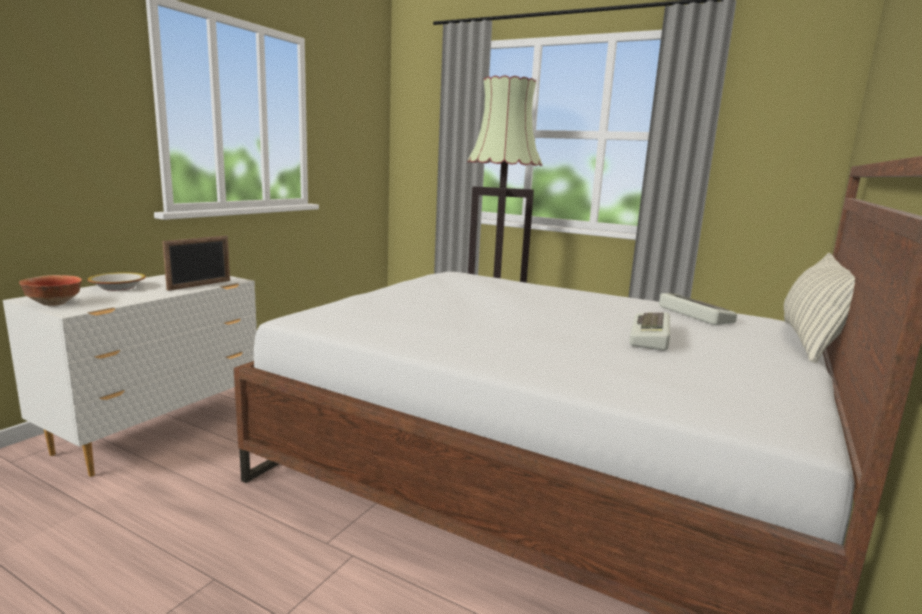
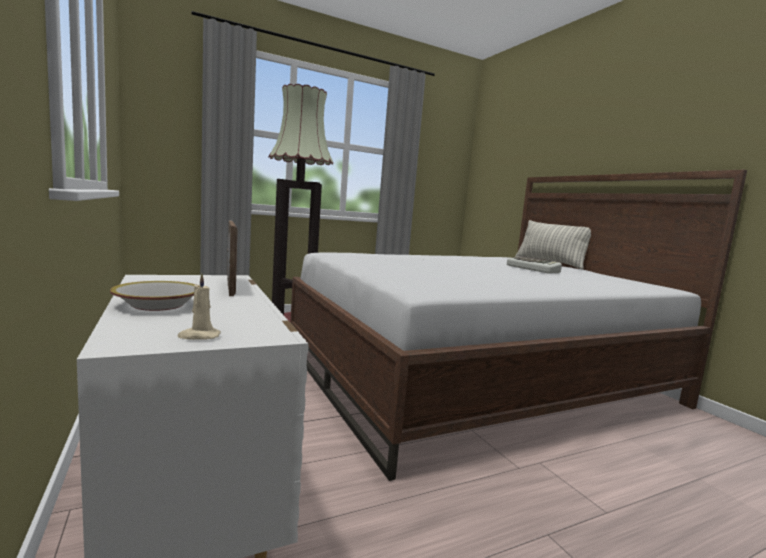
camera: 55 degrees left, 5 degrees down
bowl [19,275,82,306] -> beige candle [178,273,221,340]
keyboard [659,293,737,325] -> none

